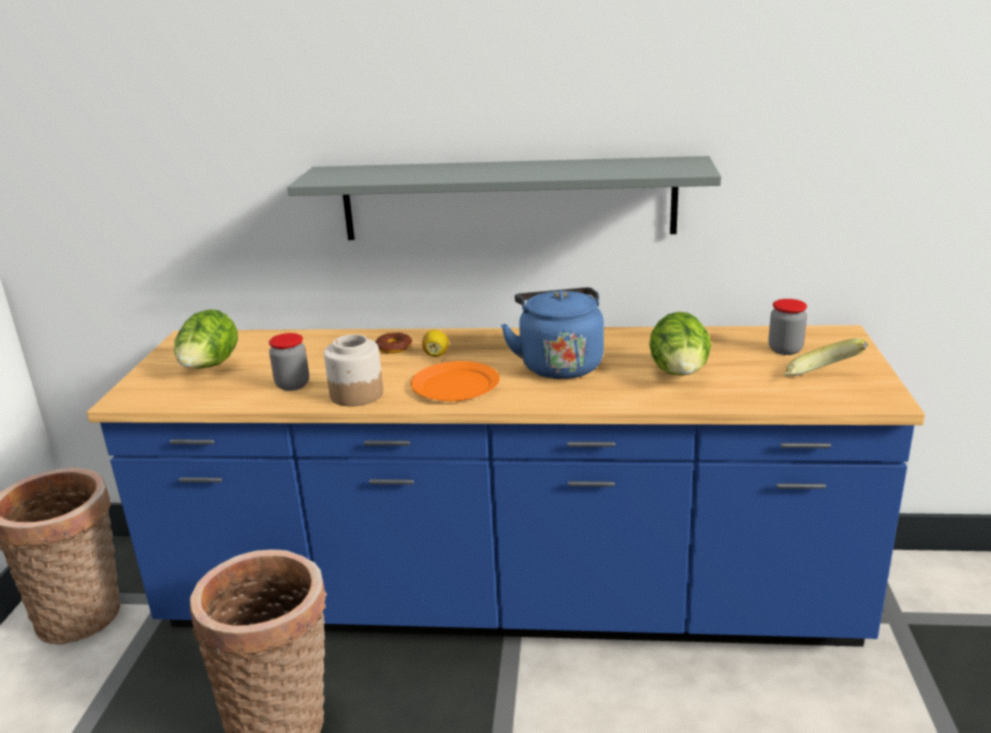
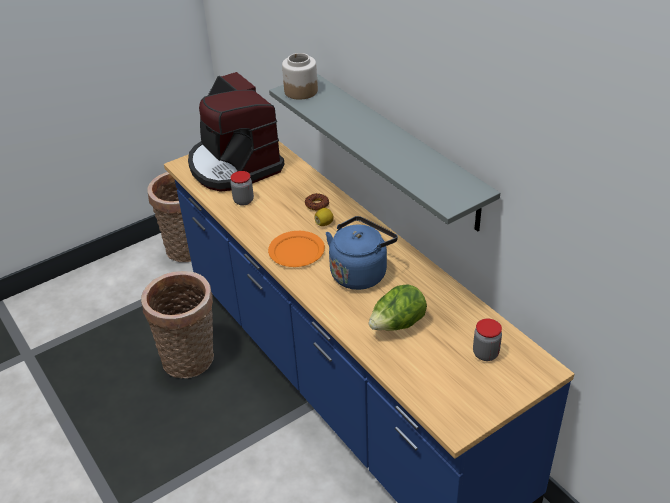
camera: 50 degrees right, 15 degrees up
lettuce [174,309,238,368] -> coffee machine [188,72,284,192]
jar [324,334,383,406] -> jar moved to [282,53,318,100]
banana [784,338,868,376] -> none

